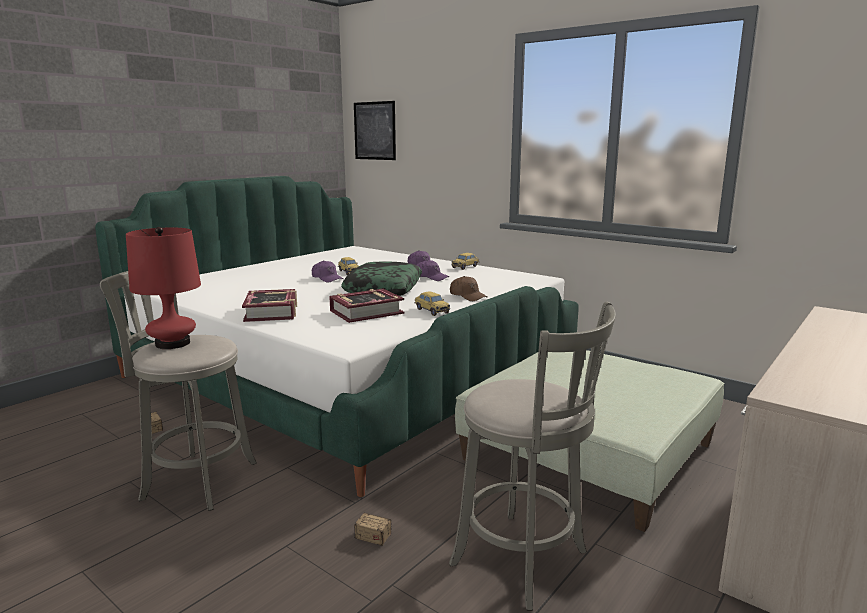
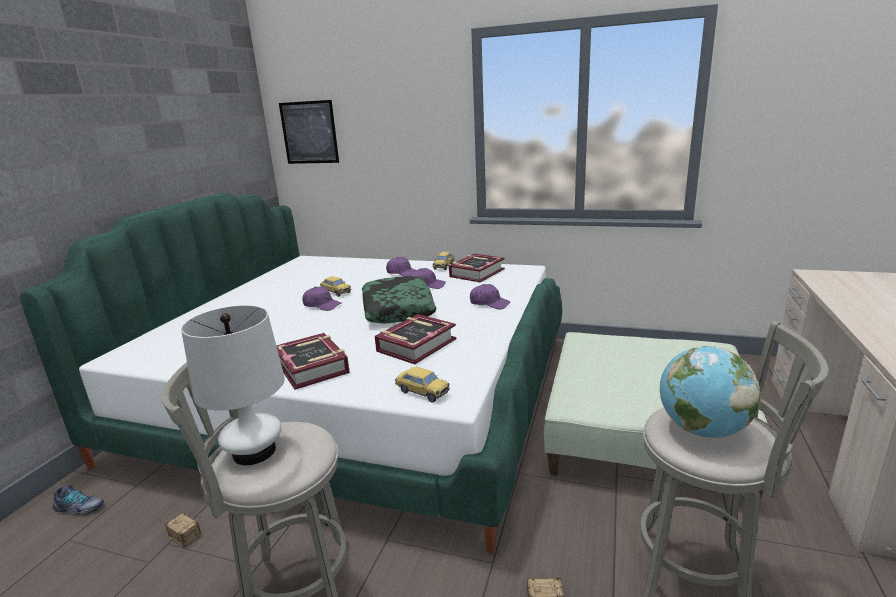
camera: 20 degrees left, 5 degrees up
red table lamp [126,227,201,349] -> white table lamp [181,305,285,465]
toy car [414,291,450,316] -> toy car moved to [395,367,450,402]
brown cap [450,276,487,301] -> purple cap [470,284,511,310]
none -> shoe [53,485,104,515]
none -> book [449,254,505,282]
none -> globe [660,346,761,438]

